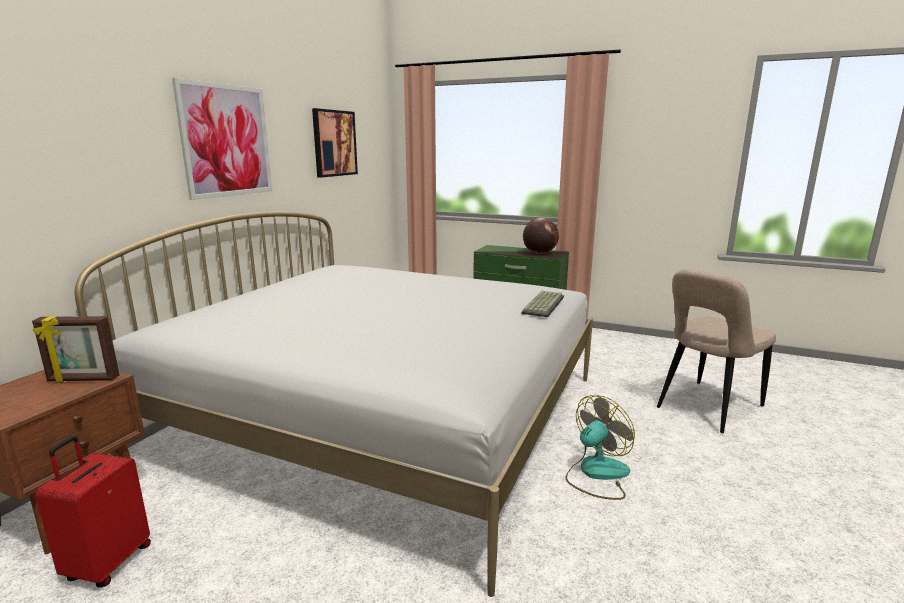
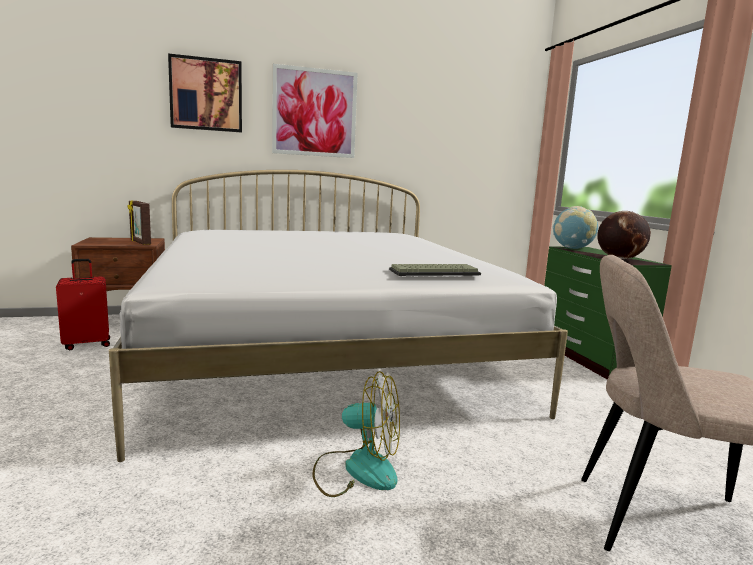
camera: 50 degrees right, 5 degrees down
picture [312,108,358,178] -> picture moved to [168,53,242,133]
none -> globe [552,206,598,249]

